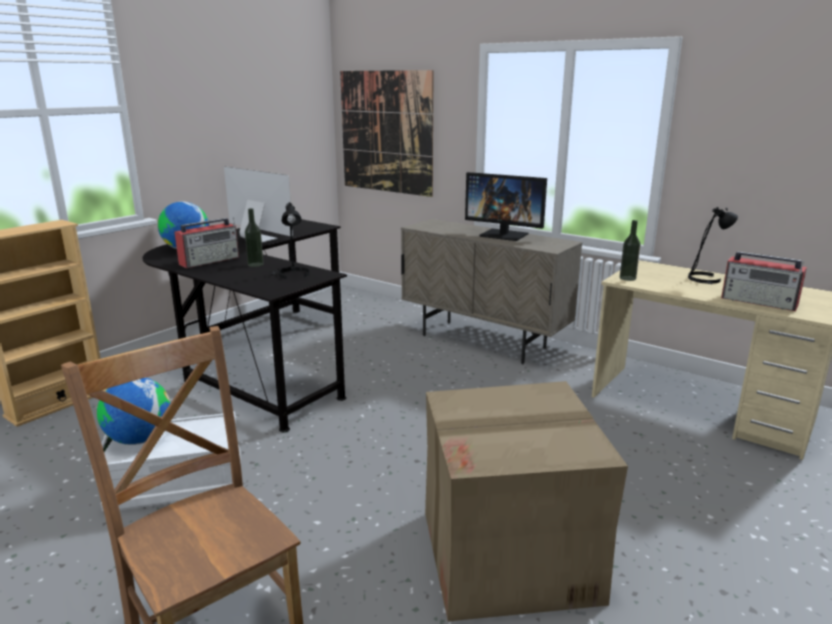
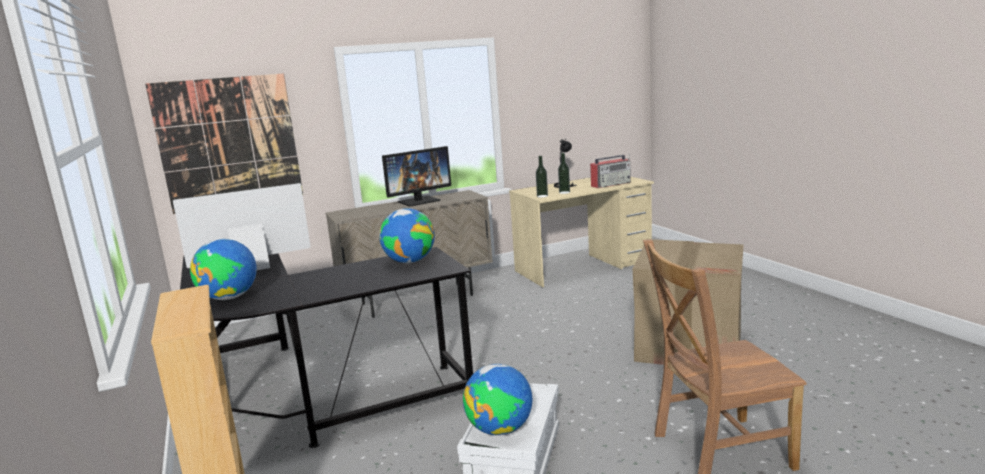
camera: 60 degrees left, 5 degrees down
radio [174,217,239,268] -> none
bottle [245,208,264,267] -> bottle moved to [558,153,570,194]
black table lamp [271,202,310,279] -> globe [379,208,435,263]

